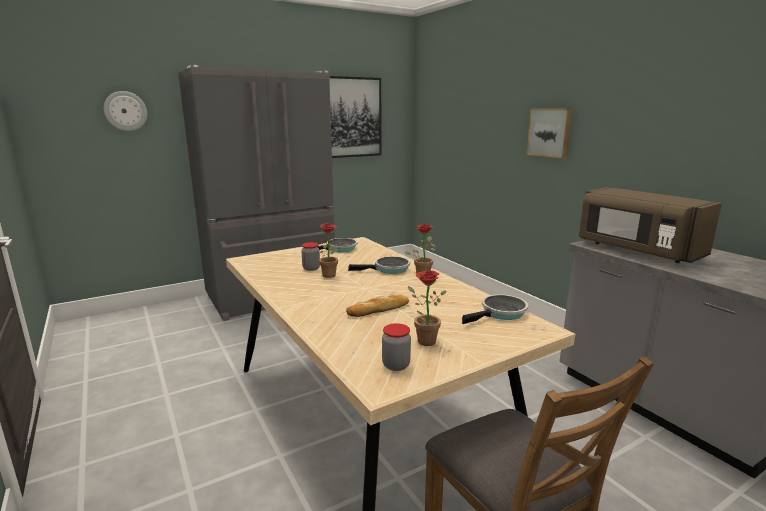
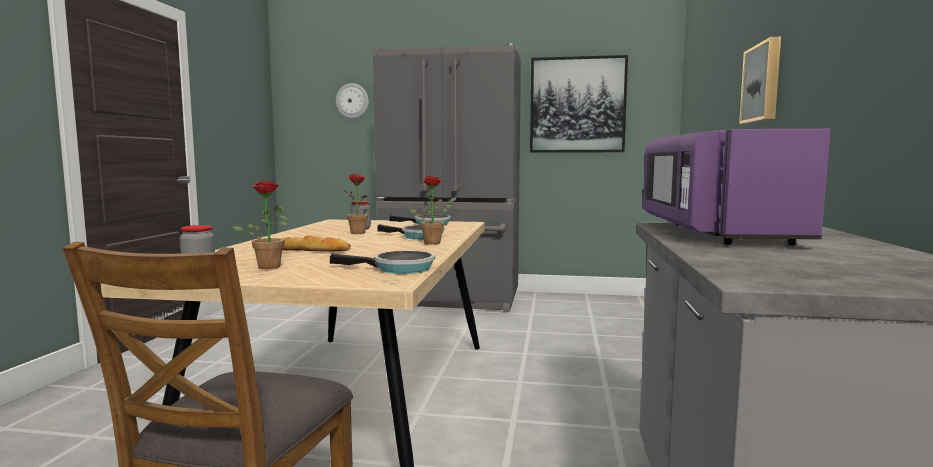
camera: 40 degrees right, 10 degrees down
brown microwave [579,187,722,263] -> purple microwave [643,129,831,245]

